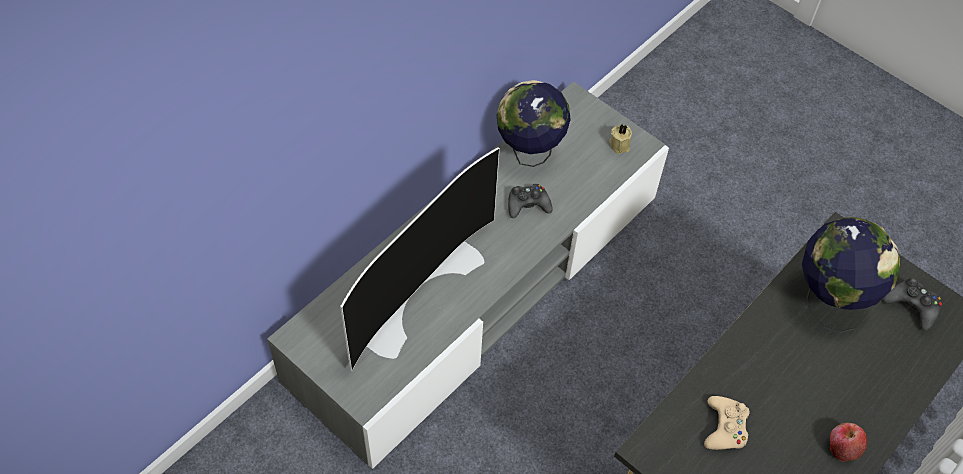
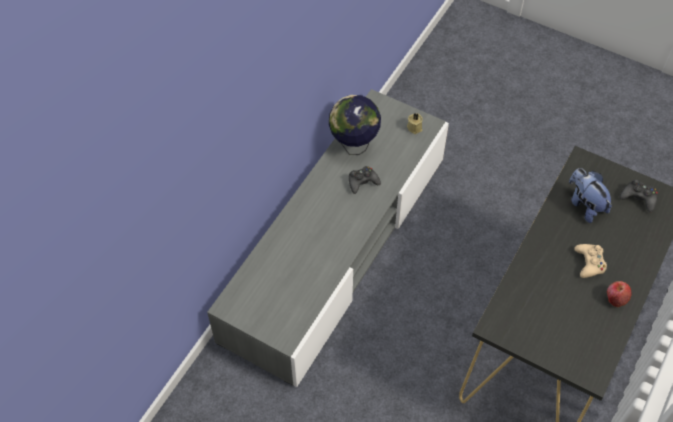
camera: 10 degrees left, 0 degrees up
television [340,147,500,371] -> none
beige game controller [704,396,749,450] -> beige game controller moved to [574,244,607,278]
globe [802,217,900,333] -> plush toy [569,168,612,223]

